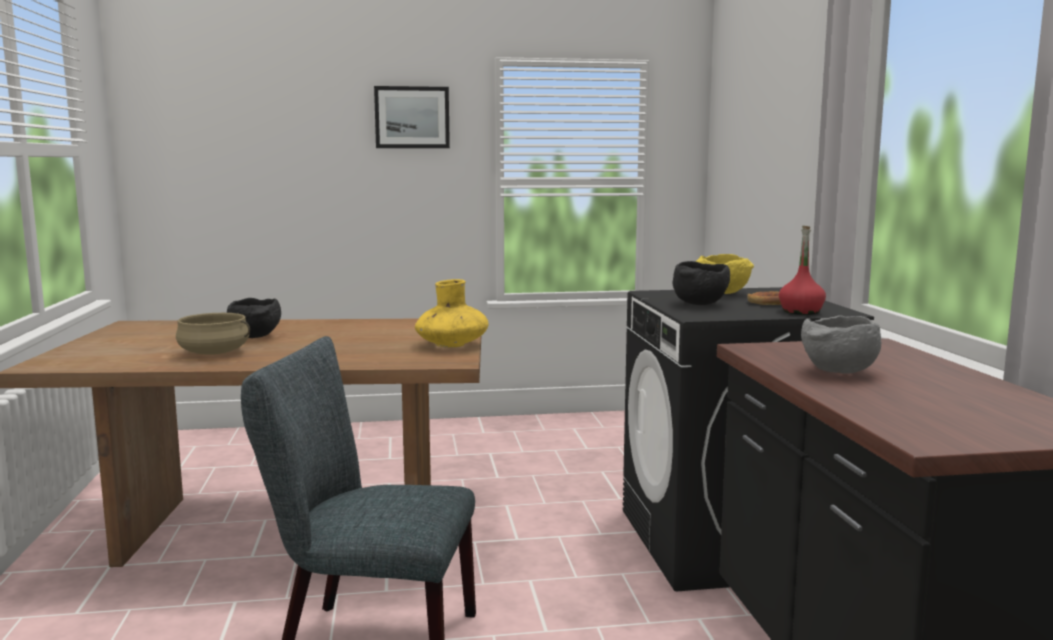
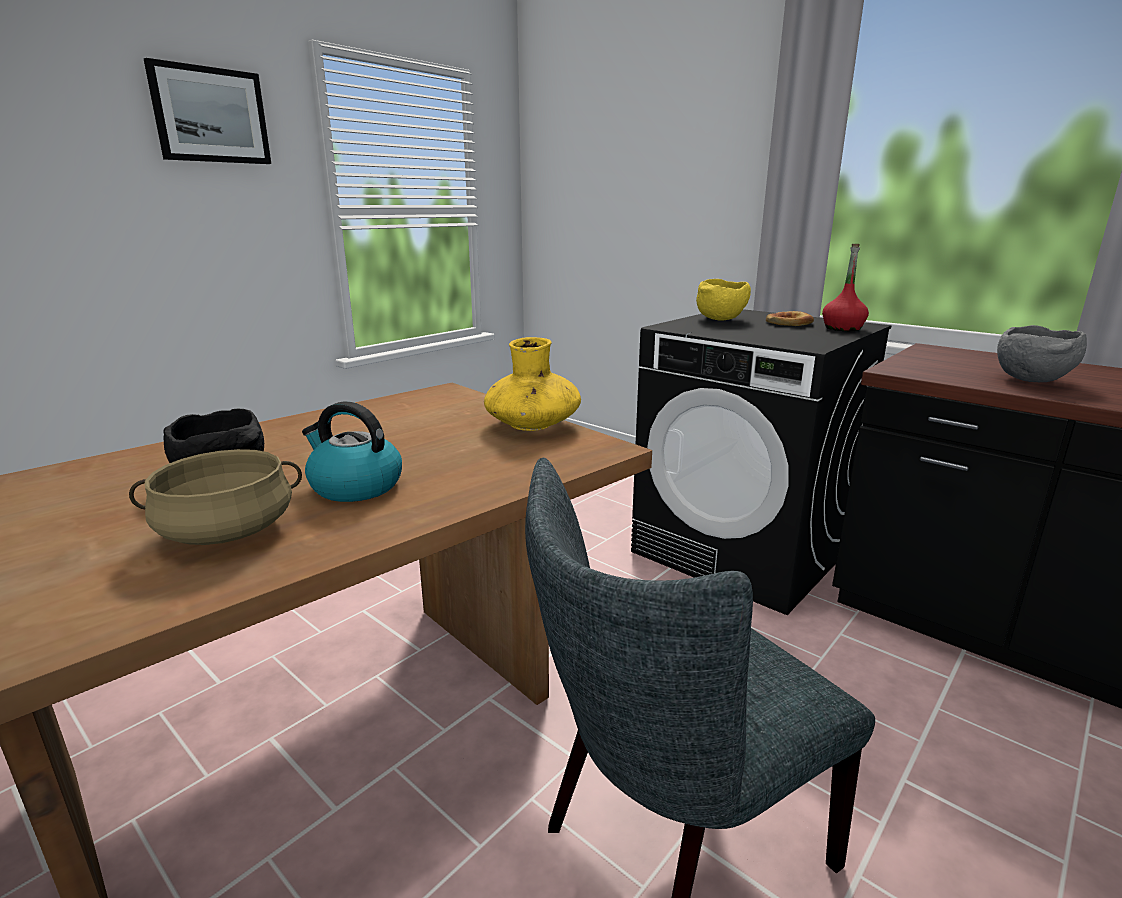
camera: 40 degrees left, 10 degrees up
black bowl [672,261,730,305] -> none
none -> kettle [302,401,402,502]

